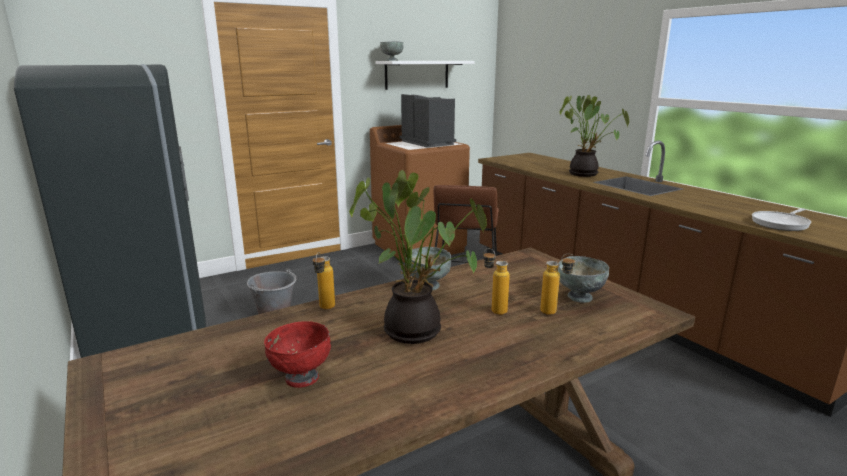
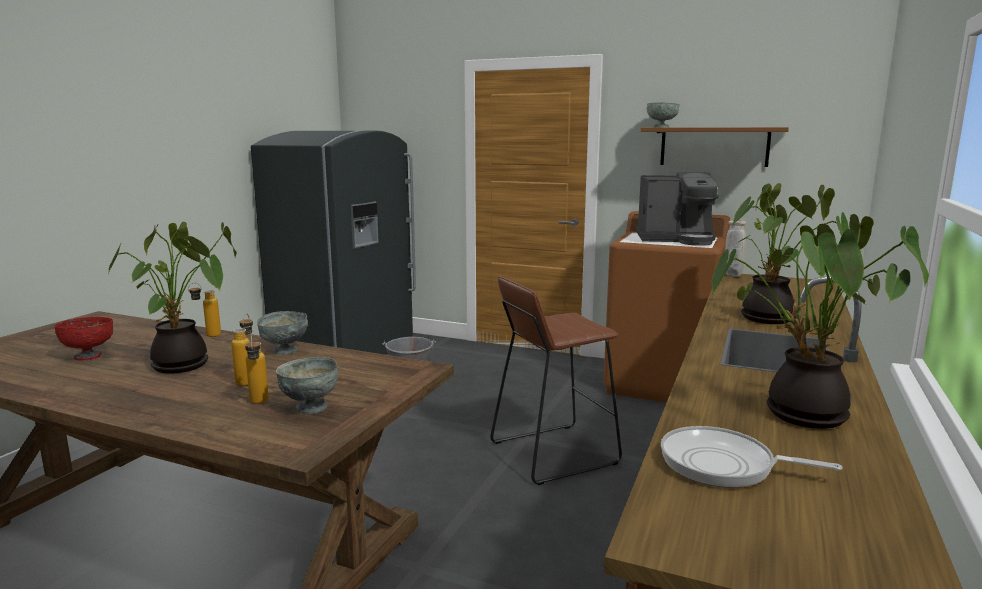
camera: 55 degrees right, 5 degrees down
white shelf [375,61,475,90] -> brown shelf [641,127,789,167]
coffee machine [400,94,456,148] -> coffee machine turned 75 degrees clockwise [636,172,719,246]
none -> potted plant [711,214,929,429]
none -> beige vase [725,220,746,277]

